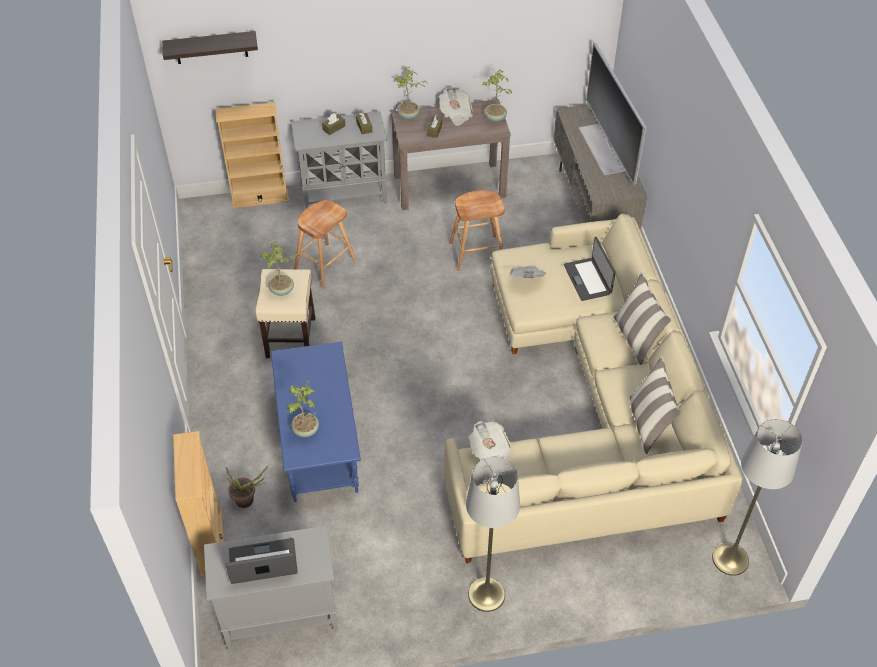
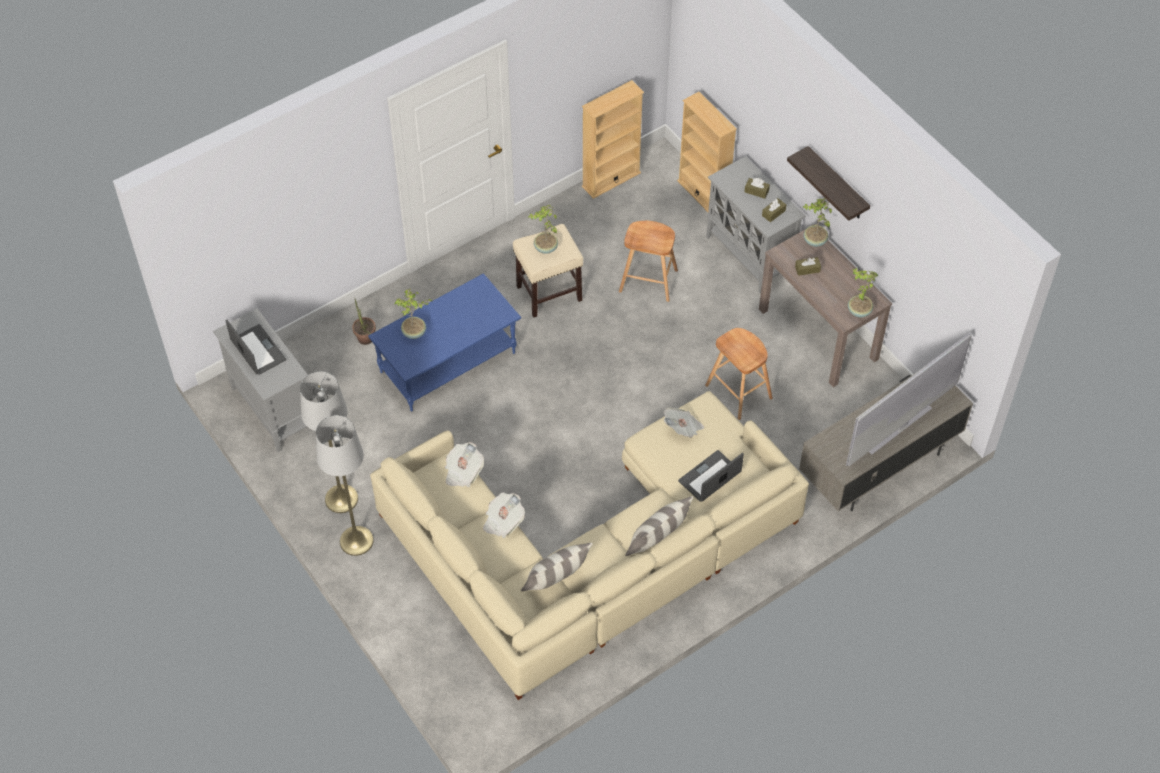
camera: 65 degrees right, 5 degrees up
shelf [162,31,258,64] -> shelf moved to [787,146,870,221]
beige bookcase [173,431,224,576] -> beige bookcase moved to [582,80,644,199]
newspaper [439,87,473,126] -> newspaper moved to [483,493,525,538]
grey floor lamp [712,419,802,576] -> grey floor lamp moved to [300,371,358,513]

